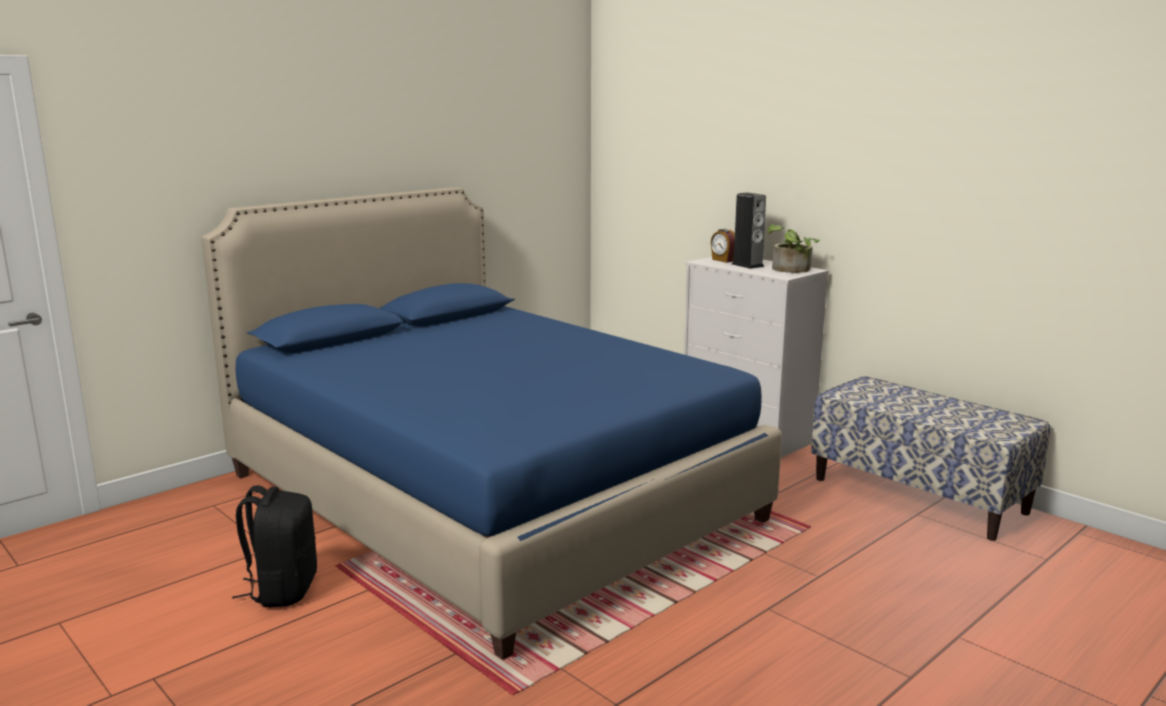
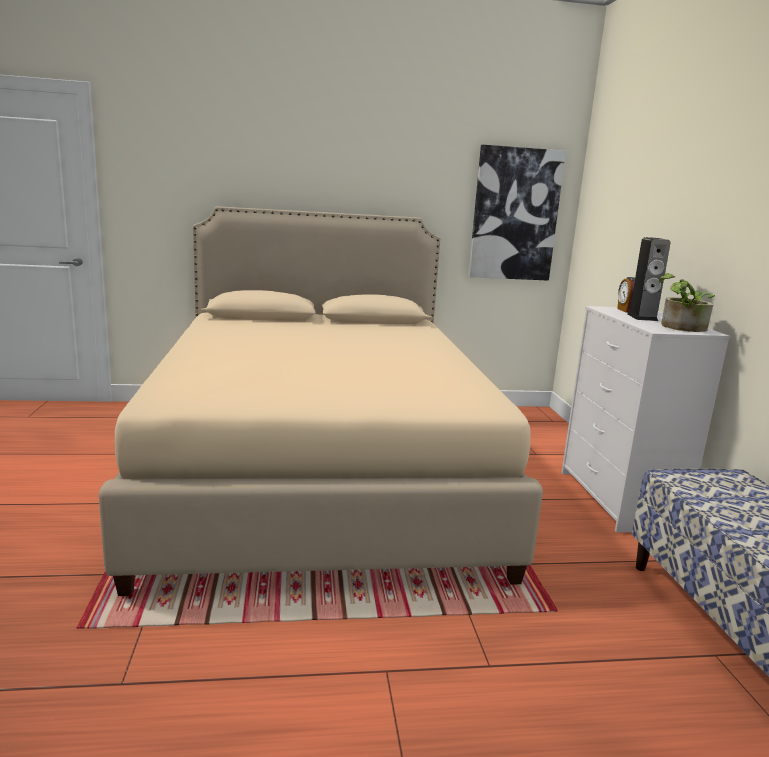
camera: 35 degrees right, 0 degrees up
blue bed [201,187,782,660] -> beige bed [99,206,543,596]
black backpack [232,485,317,607] -> none
none -> picture [468,145,566,281]

